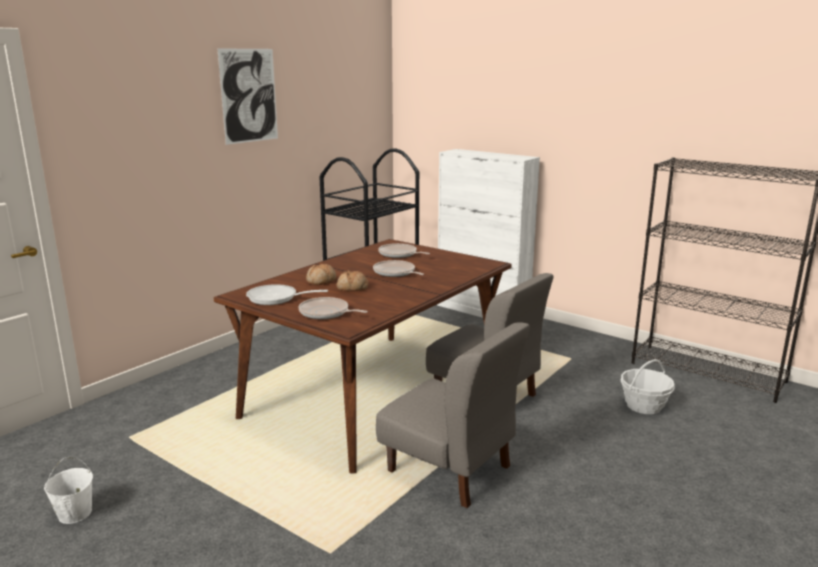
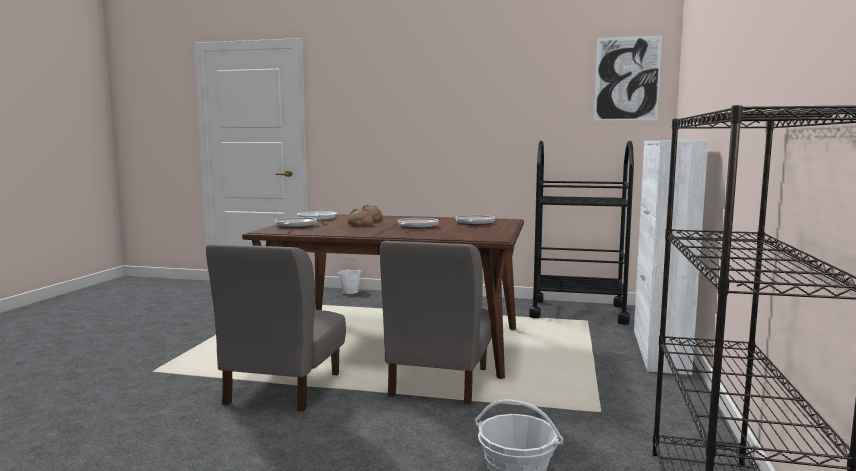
camera: 65 degrees right, 10 degrees down
white bucket [44,458,93,524] -> white bucket moved to [338,259,362,294]
picture [217,48,278,145] -> picture moved to [594,36,662,121]

